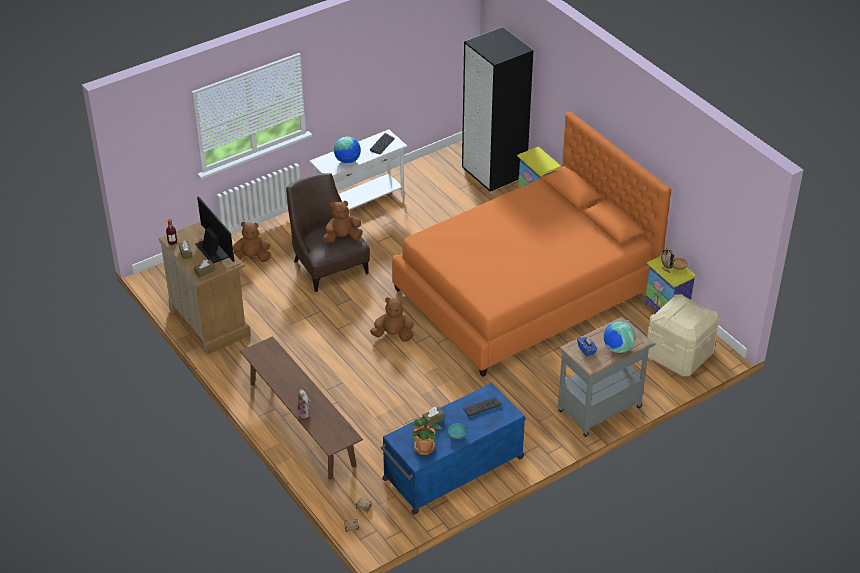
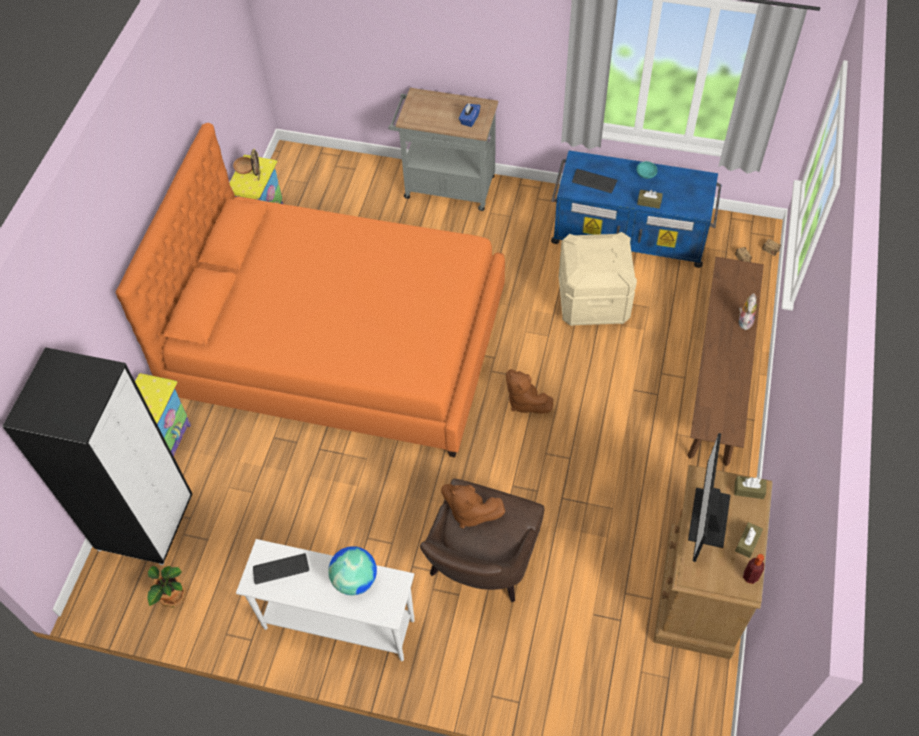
camera: 130 degrees left, 15 degrees up
brown plush toy [233,222,271,262] -> none
potted plant [412,418,442,455] -> potted plant moved to [147,566,187,608]
globe [604,321,635,353] -> none
beige storage box [647,294,719,376] -> beige storage box moved to [558,232,637,326]

